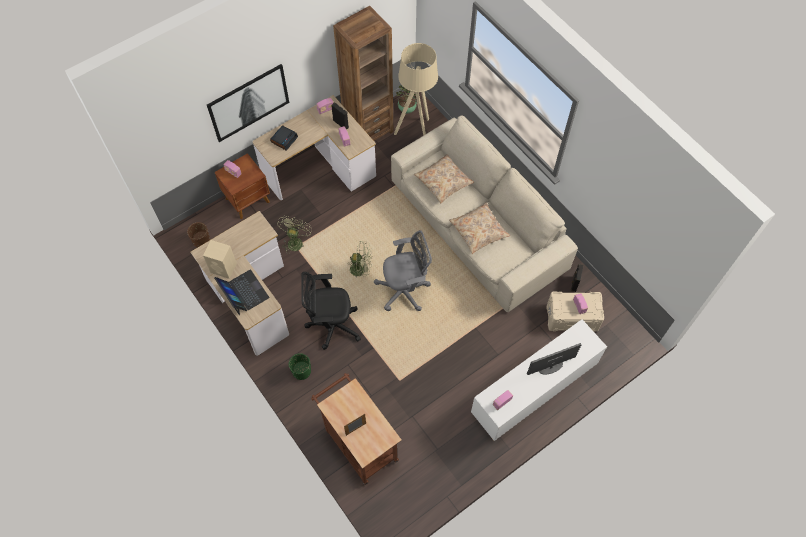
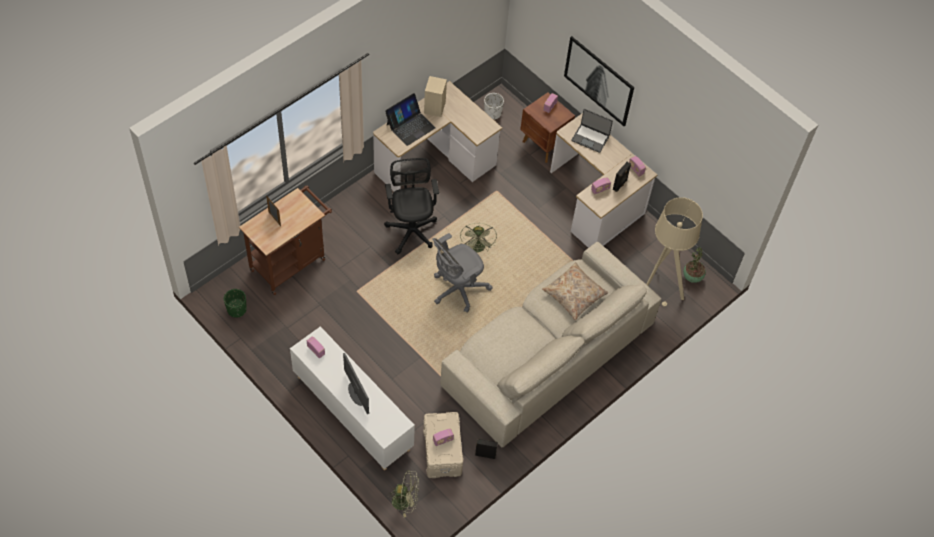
camera: 80 degrees right, 5 degrees down
brown planter [187,222,210,248] -> white planter [484,93,504,120]
alarm clock [270,125,298,151] -> laptop [571,109,613,153]
green fan [277,216,312,253] -> green fan moved to [387,471,419,517]
green planter [289,353,311,380] -> green planter moved to [224,289,247,318]
brown bookcase [333,6,393,141] -> none
grey office chair [374,230,432,311] -> grey office chair turned 75 degrees clockwise [432,233,493,313]
beige pillow [449,203,510,254] -> none

